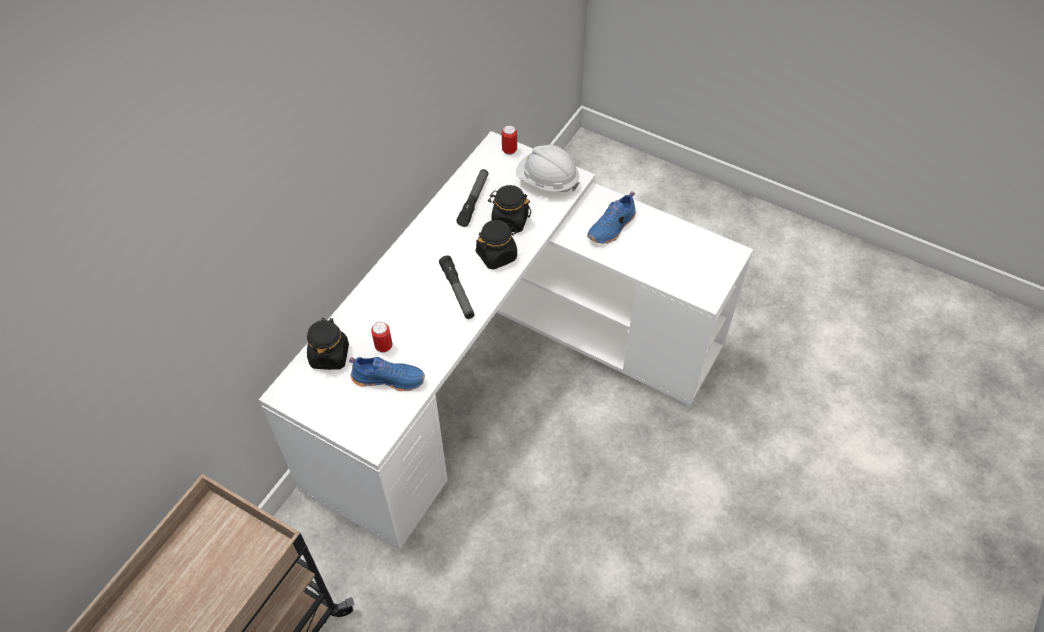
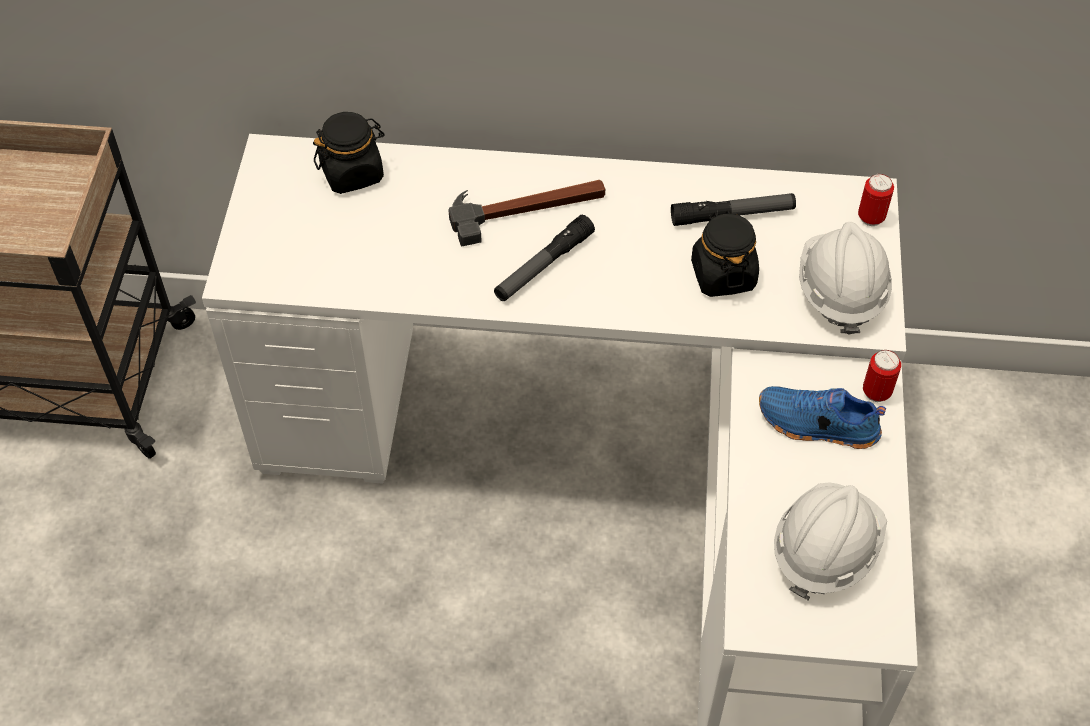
camera: 65 degrees right, 0 degrees up
blue shoe [349,357,425,391] -> none
can [371,322,392,353] -> can moved to [863,350,901,402]
black jar [476,220,518,270] -> none
none -> hammer [448,180,605,247]
none -> white hard hat [774,482,887,600]

